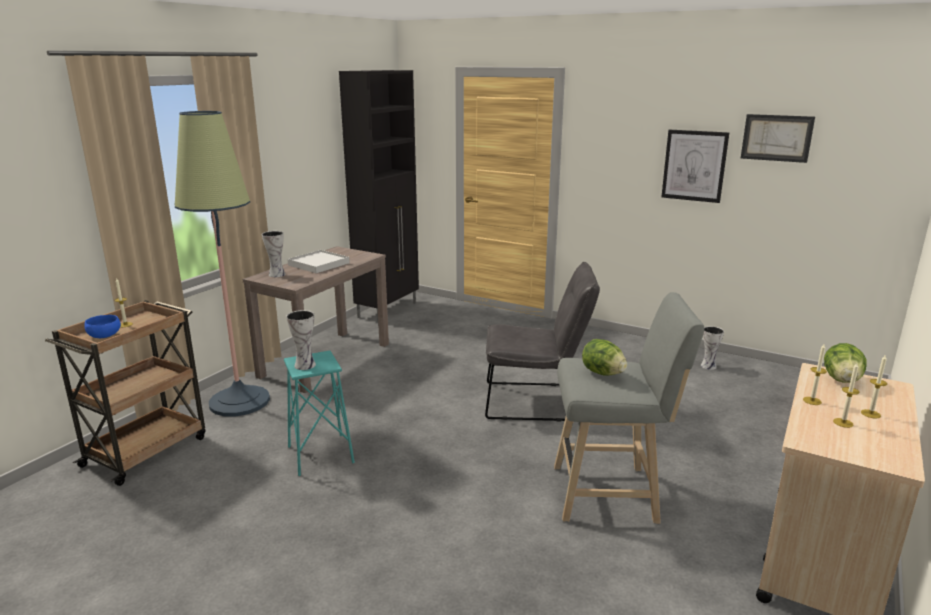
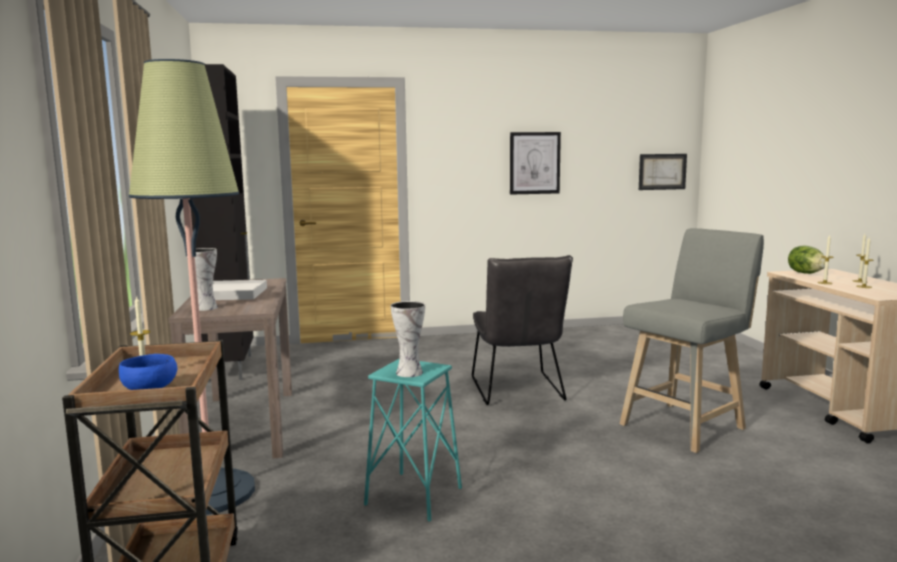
camera: 40 degrees left, 10 degrees down
grey chair [485,262,600,422] -> grey chair turned 120 degrees clockwise [472,255,573,405]
lettuce [582,339,627,376] -> none
vase [701,326,724,370] -> none
picture [741,114,815,163] -> picture moved to [639,154,687,190]

